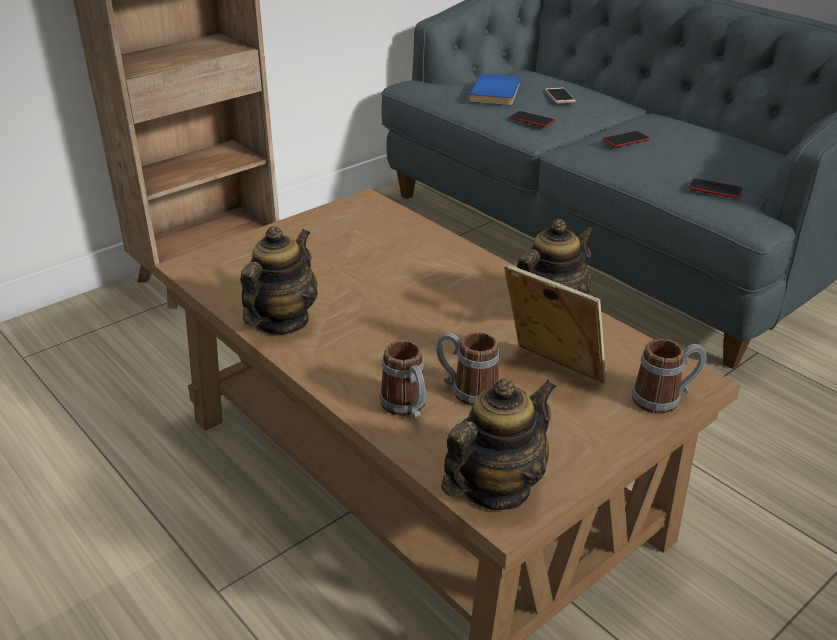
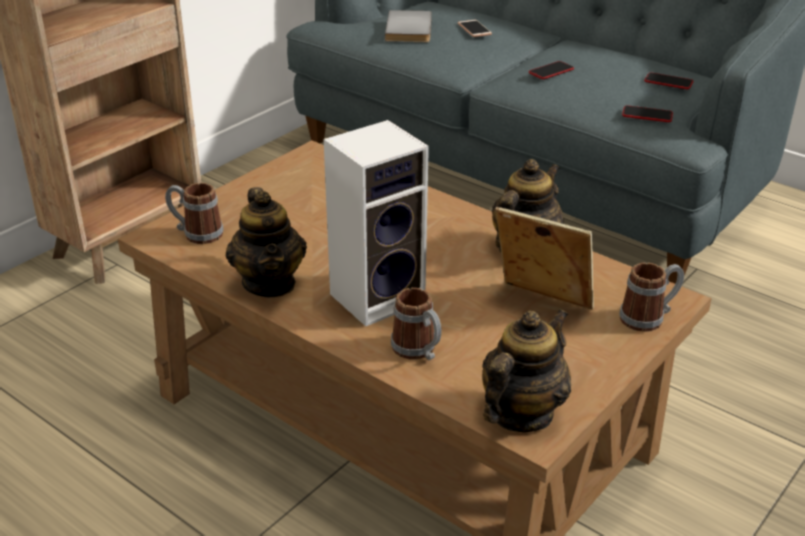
camera: 10 degrees left, 0 degrees up
teapot [240,226,318,335] -> teapot turned 150 degrees clockwise [226,187,307,297]
mug [436,332,499,406] -> mug moved to [165,183,224,244]
blue book [469,74,521,105] -> grey book [385,10,432,42]
phone [510,111,555,127] -> phone moved to [644,72,693,89]
none -> speaker [324,120,429,326]

